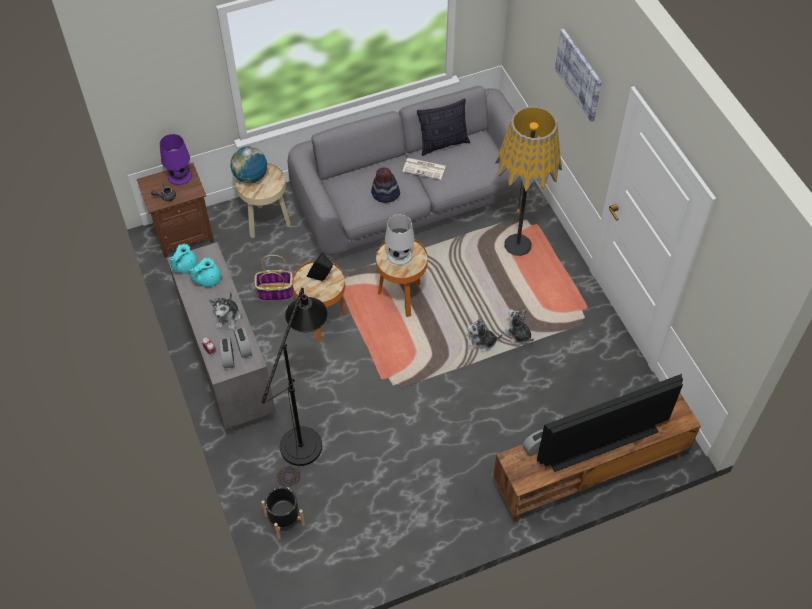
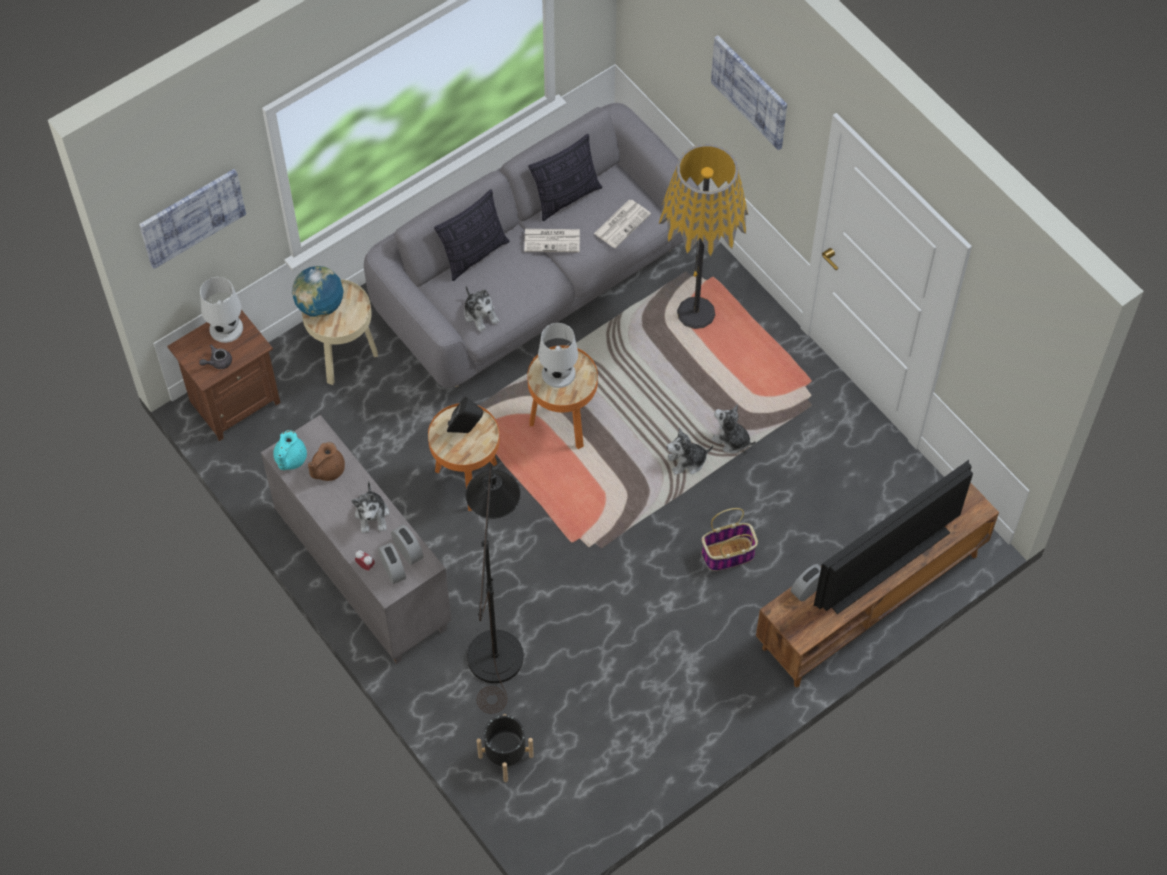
camera: 15 degrees left, 5 degrees up
purple table lamp [160,134,192,185] -> white table lamp [200,277,243,343]
turquoise teapot [189,257,221,287] -> brown teapot [308,442,345,481]
basket [255,255,293,301] -> basket moved to [702,508,758,571]
hat [371,167,400,203] -> none
none -> picture [139,169,246,269]
none -> pillow [434,189,510,281]
none -> plush toy [464,286,499,332]
none -> newspaper [594,200,651,248]

